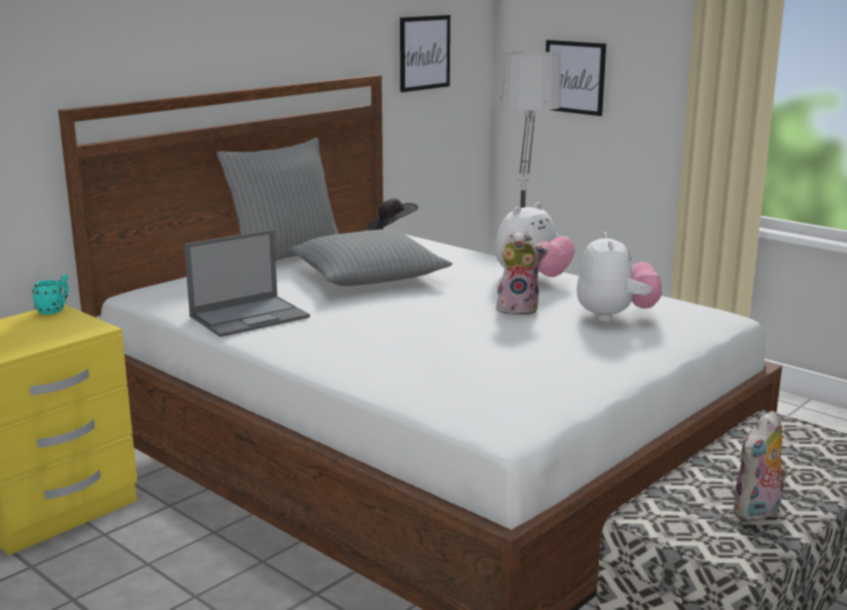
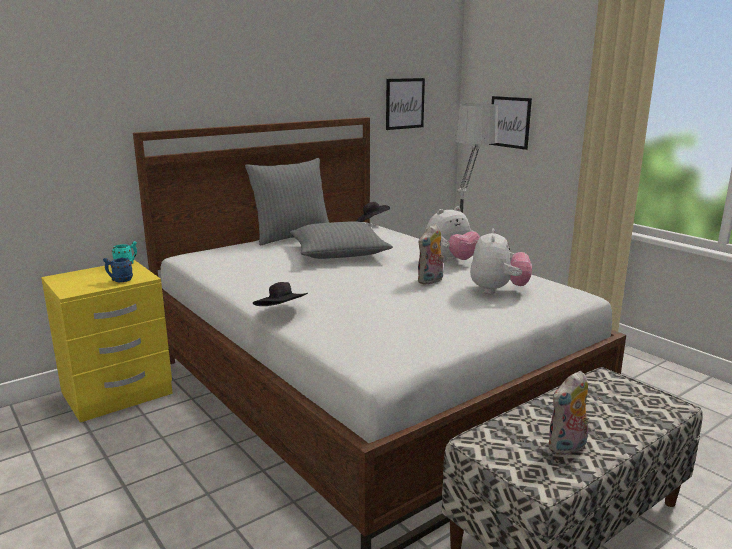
camera: 10 degrees right, 0 degrees up
laptop [184,230,310,337] -> none
plush toy [496,231,548,315] -> plush toy turned 120 degrees clockwise [417,224,444,284]
none -> blue mug [103,258,133,282]
none -> black hat [253,282,308,306]

